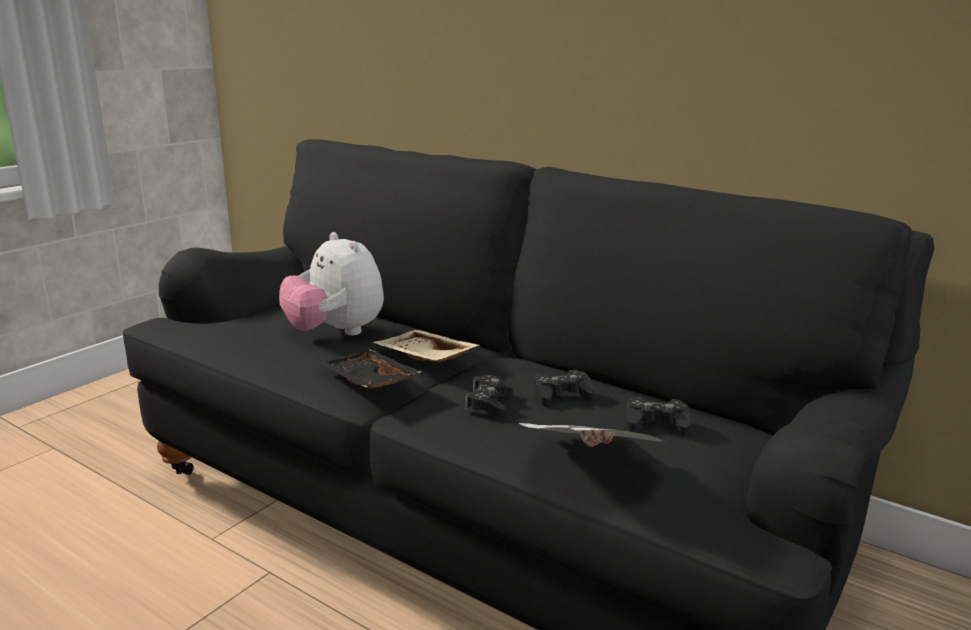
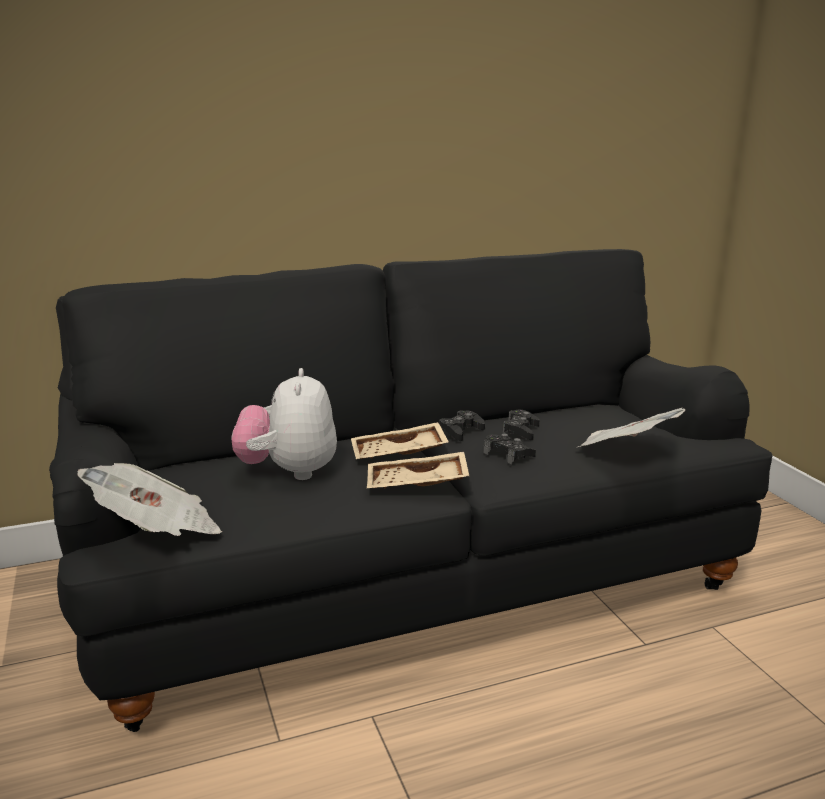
camera: 55 degrees left, 0 degrees up
plush toy [279,232,384,335] -> plush toy turned 90 degrees clockwise [232,368,337,480]
black tray [317,350,422,389] -> beige tray [367,452,469,489]
black game controller [626,397,690,436] -> black game controller moved to [439,410,485,441]
none -> newspaper [77,463,222,536]

